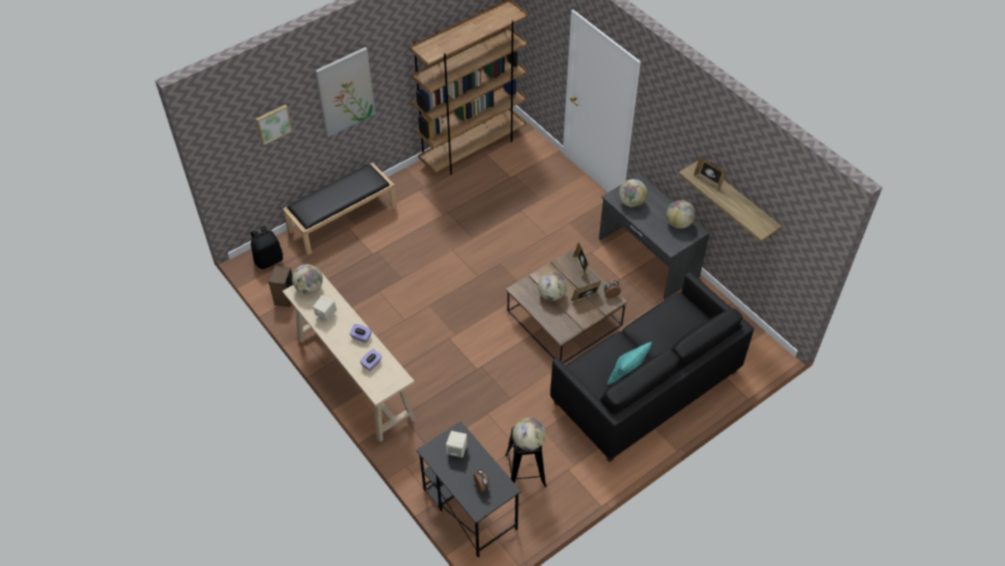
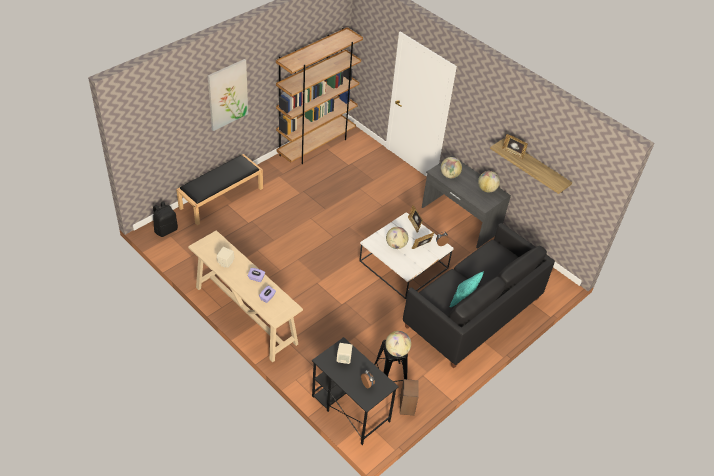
camera: 10 degrees left, 5 degrees down
picture [256,104,293,146] -> none
speaker [268,266,293,307] -> speaker moved to [400,379,419,415]
globe [292,264,323,294] -> none
brown coffee table [506,249,627,363] -> white coffee table [359,212,454,299]

